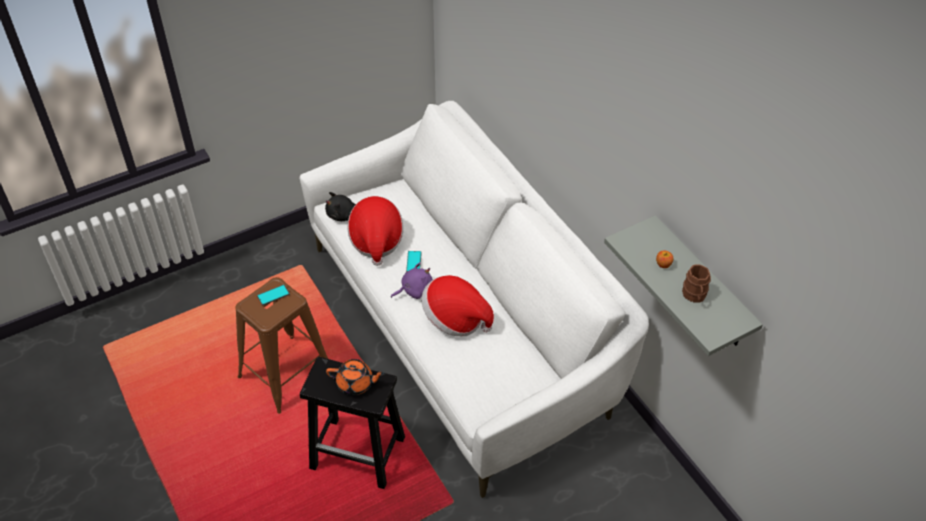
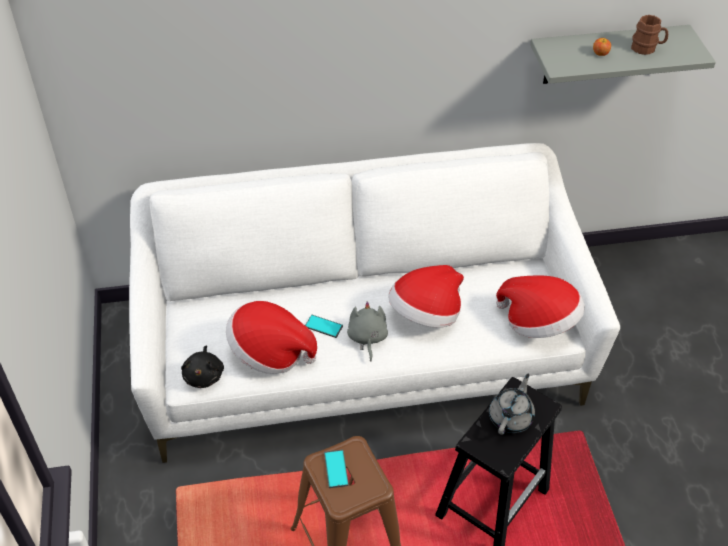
camera: 70 degrees left, 0 degrees up
orange teapot [326,359,385,395] -> grey teapot [489,374,535,435]
purple plush toy [391,262,433,299] -> grey plush toy [347,301,388,362]
none -> hat [496,275,585,338]

